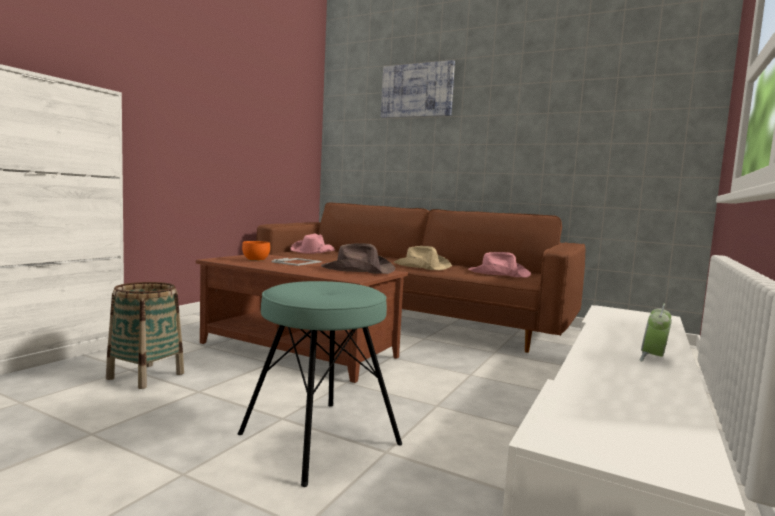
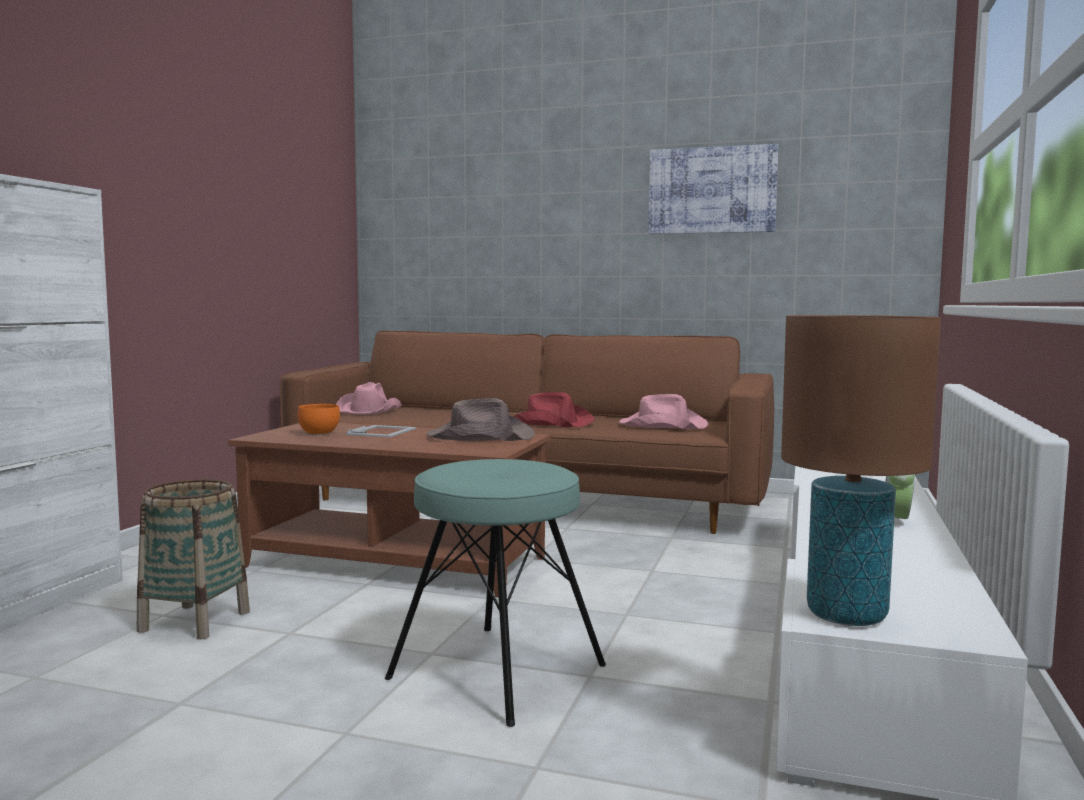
camera: 10 degrees left, 0 degrees up
picture [381,60,455,118] -> picture moved to [648,144,778,234]
beige hat [394,246,452,270] -> red hat [513,392,595,427]
none -> brown table lamp [781,315,941,626]

